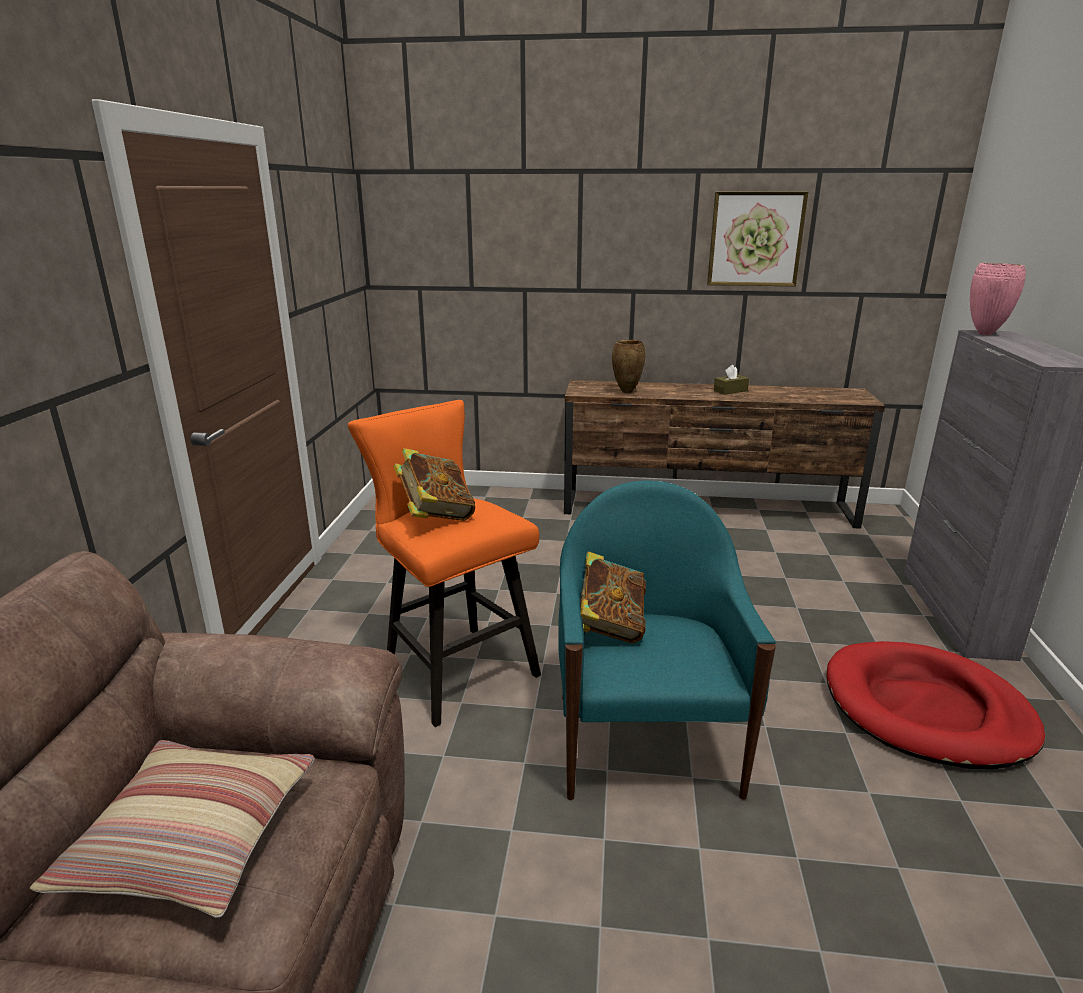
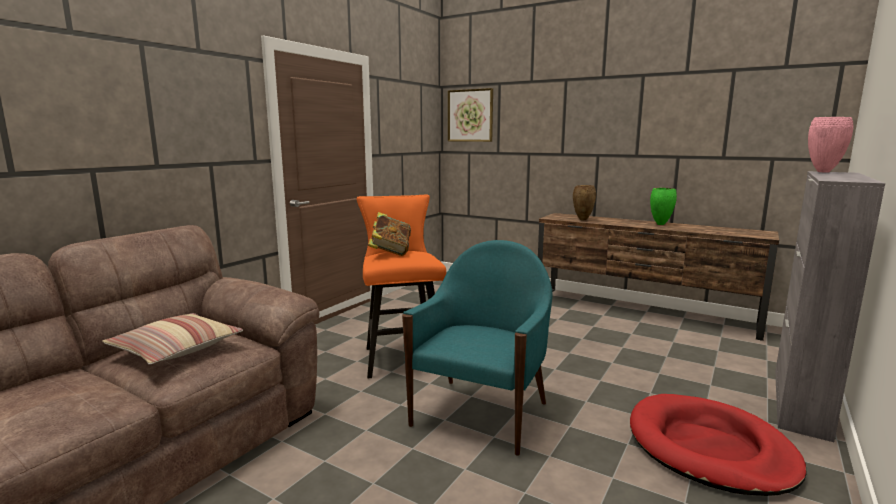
camera: 25 degrees right, 10 degrees down
book [580,551,646,643] -> none
picture [707,192,808,286] -> picture moved to [448,88,493,142]
brown tissue box [714,365,749,395] -> green vase [650,188,677,225]

